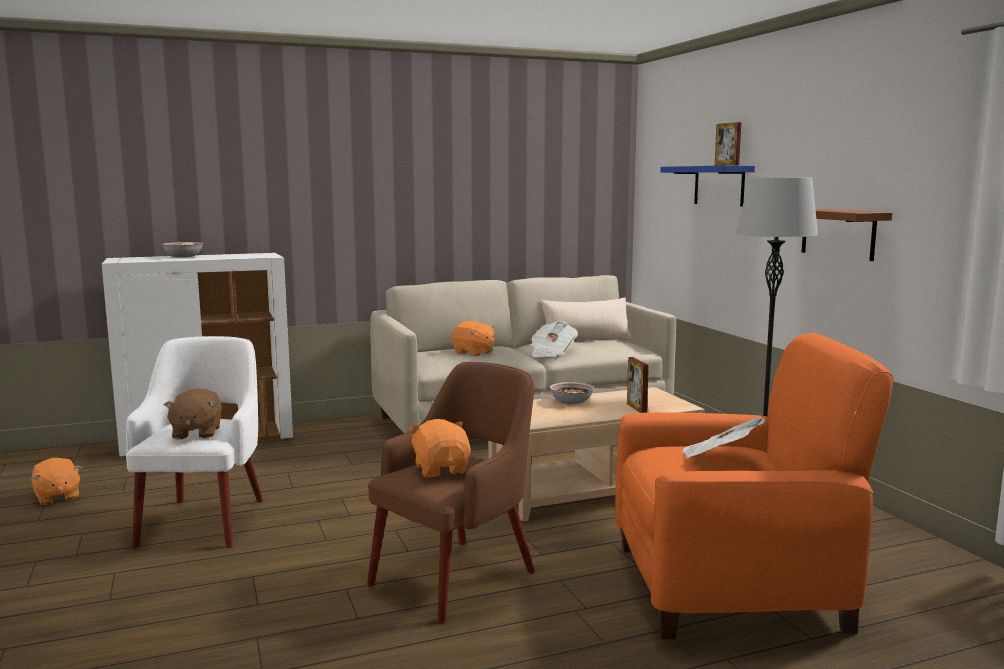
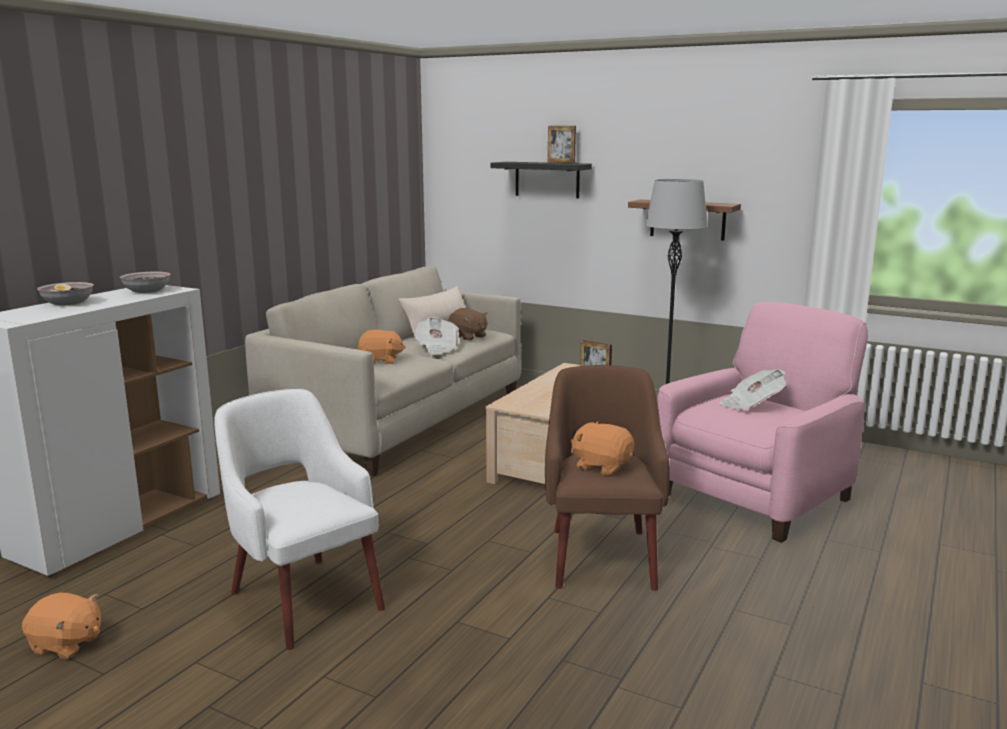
camera: 40 degrees left, 5 degrees up
brown plush toy [164,388,222,439] -> brown plush toy moved to [448,308,488,341]
bowl [550,382,594,404] -> bowl moved to [119,272,171,293]
orange armchair [615,333,893,639] -> pink armchair [657,302,868,543]
blue shelf [660,165,755,207] -> black shelf [491,162,592,198]

